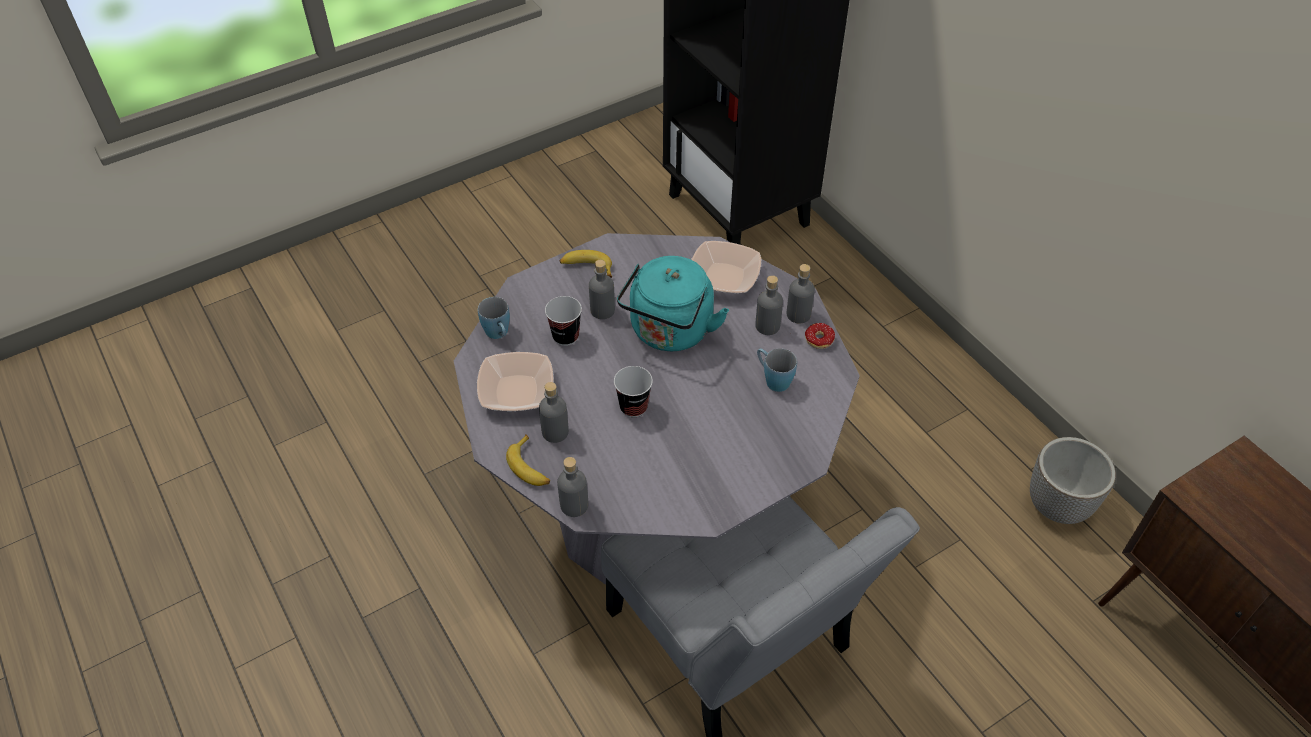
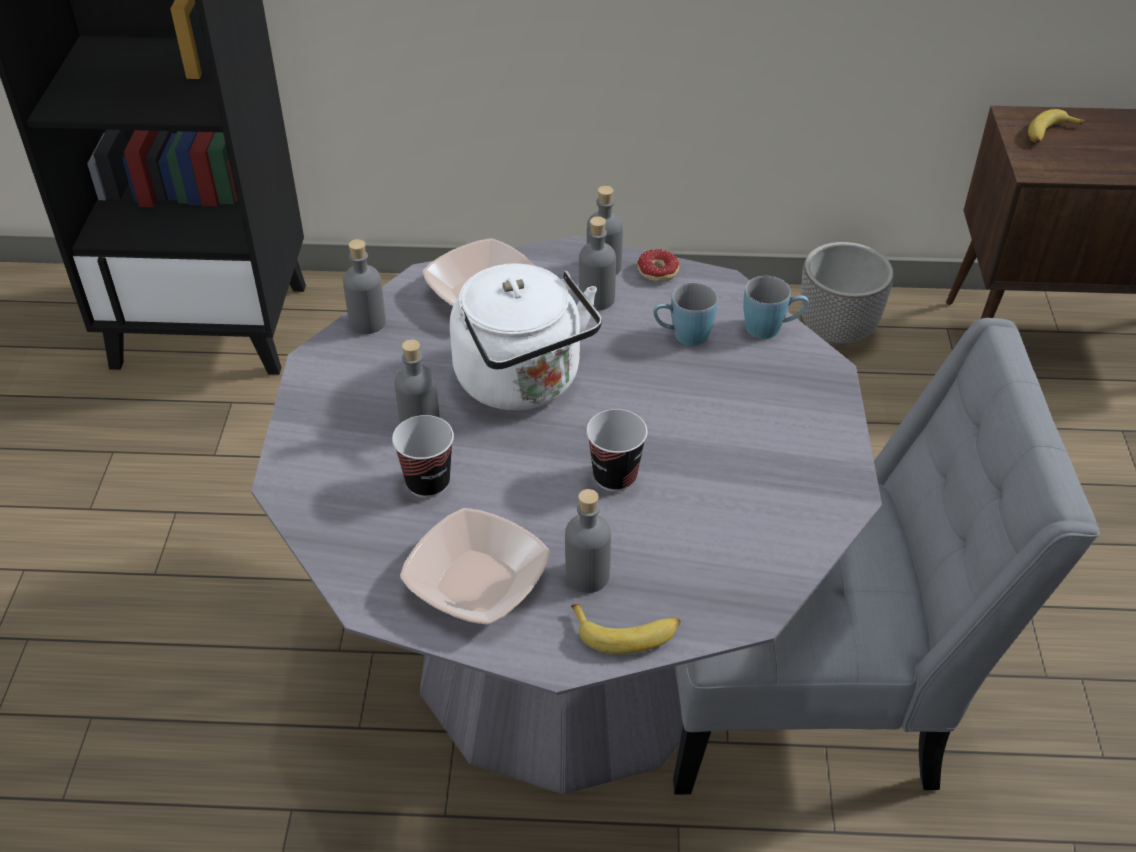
camera: 55 degrees left, 5 degrees down
blue mug [478,297,510,339] -> blue mug moved to [743,276,808,339]
grey bottle [557,457,589,517] -> grey bottle moved to [343,239,386,334]
banana [559,250,612,278] -> banana moved to [1028,109,1085,143]
turquoise kettle [617,256,729,351] -> white kettle [450,263,602,411]

